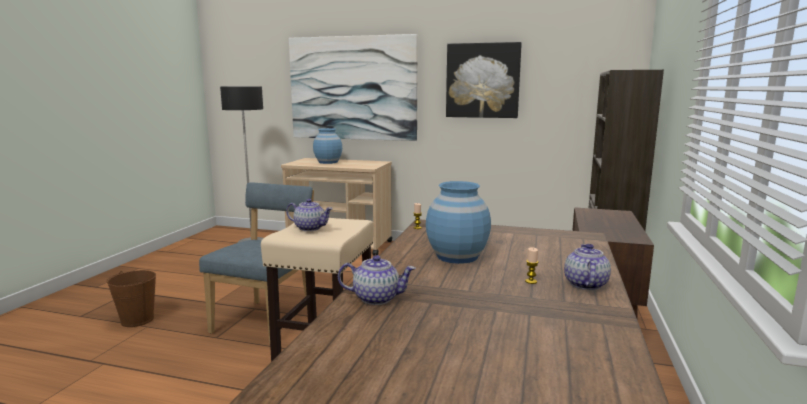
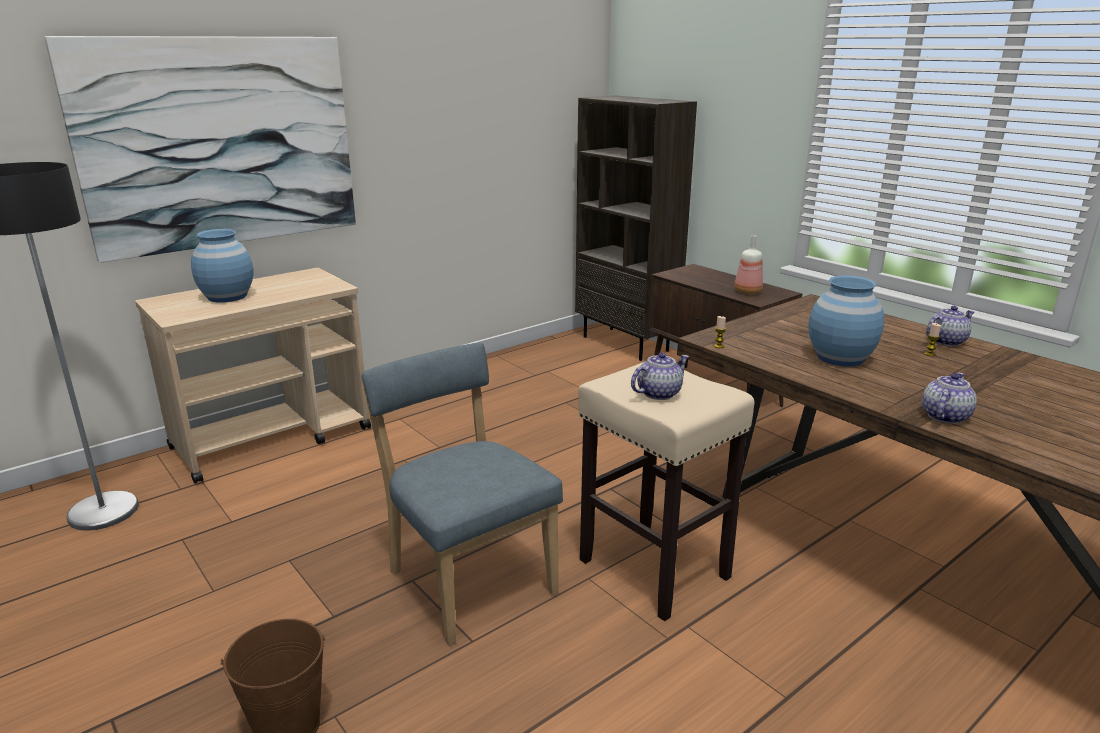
camera: 55 degrees left, 10 degrees up
picture [446,42,522,118] -> none
teapot [564,244,611,290] -> teapot turned 105 degrees clockwise [926,306,974,346]
none -> bottle [734,235,763,294]

